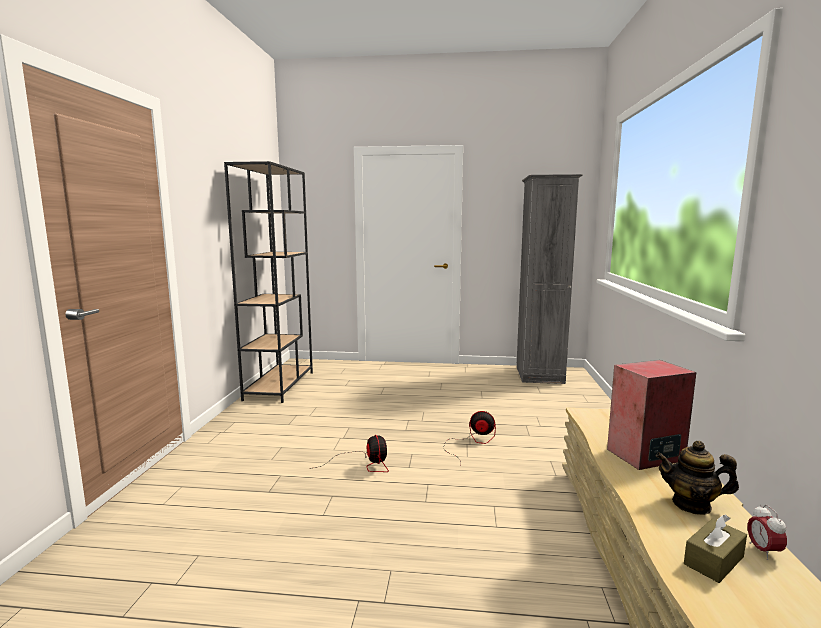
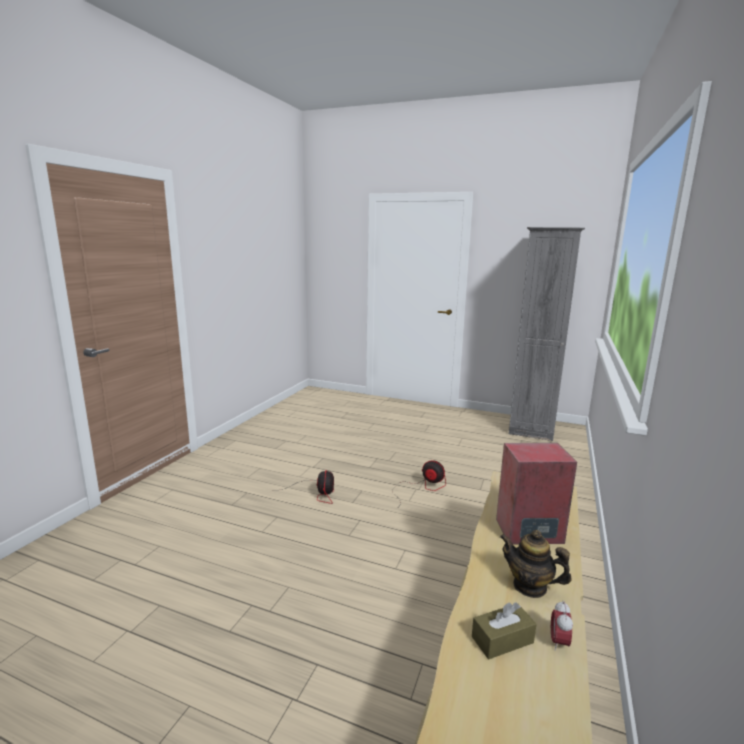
camera: 15 degrees right, 5 degrees up
bookcase [224,161,313,403] -> none

